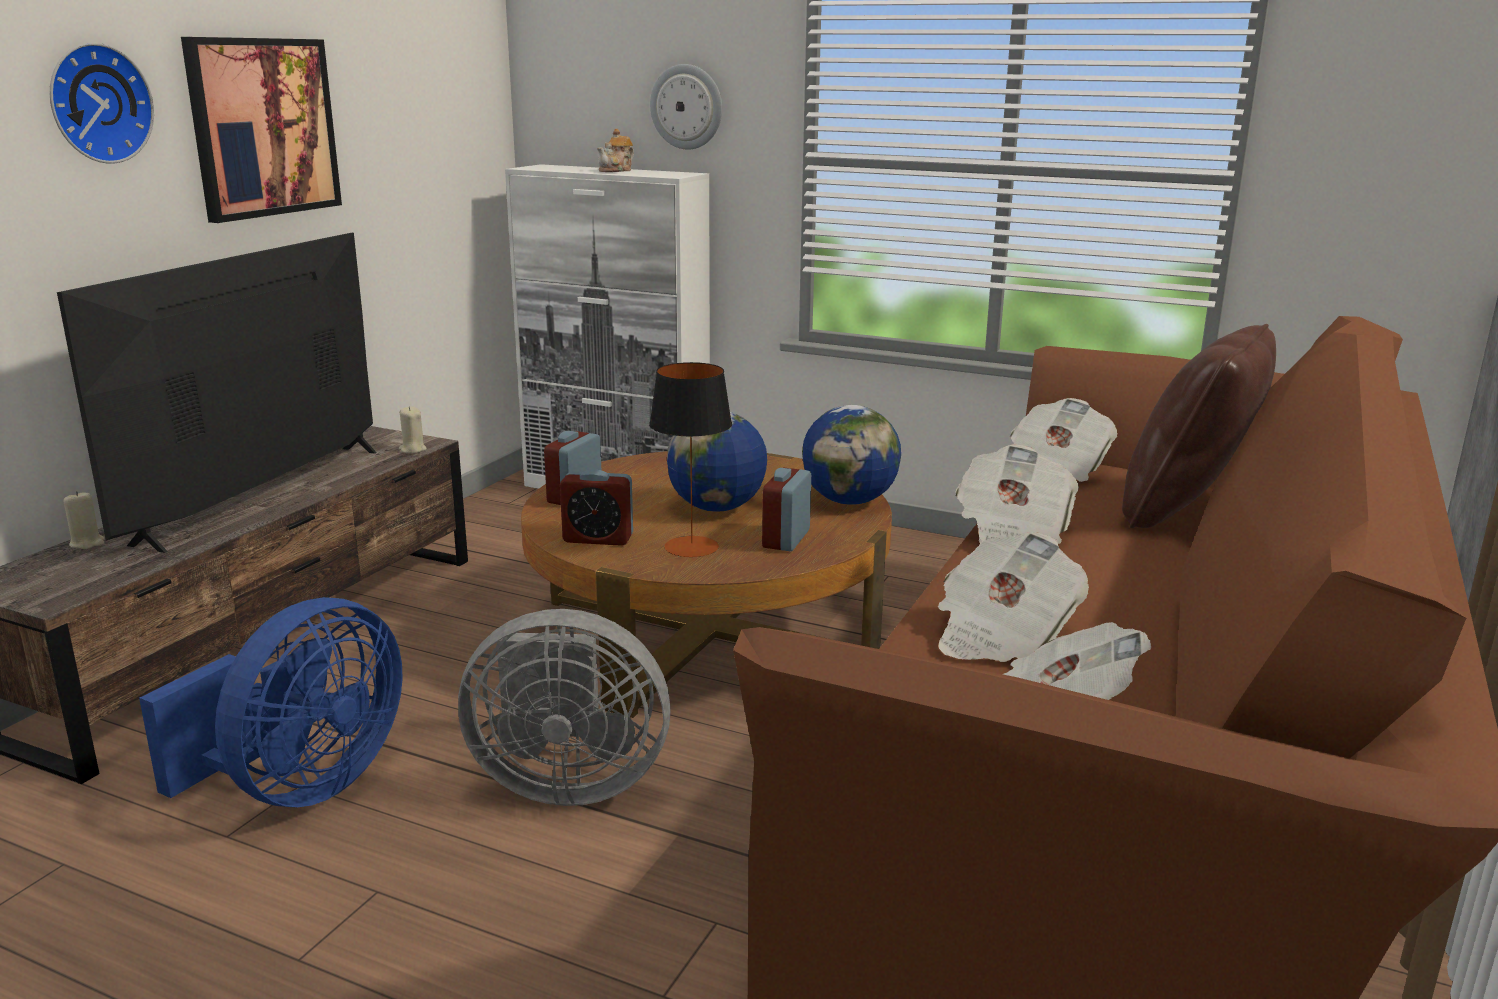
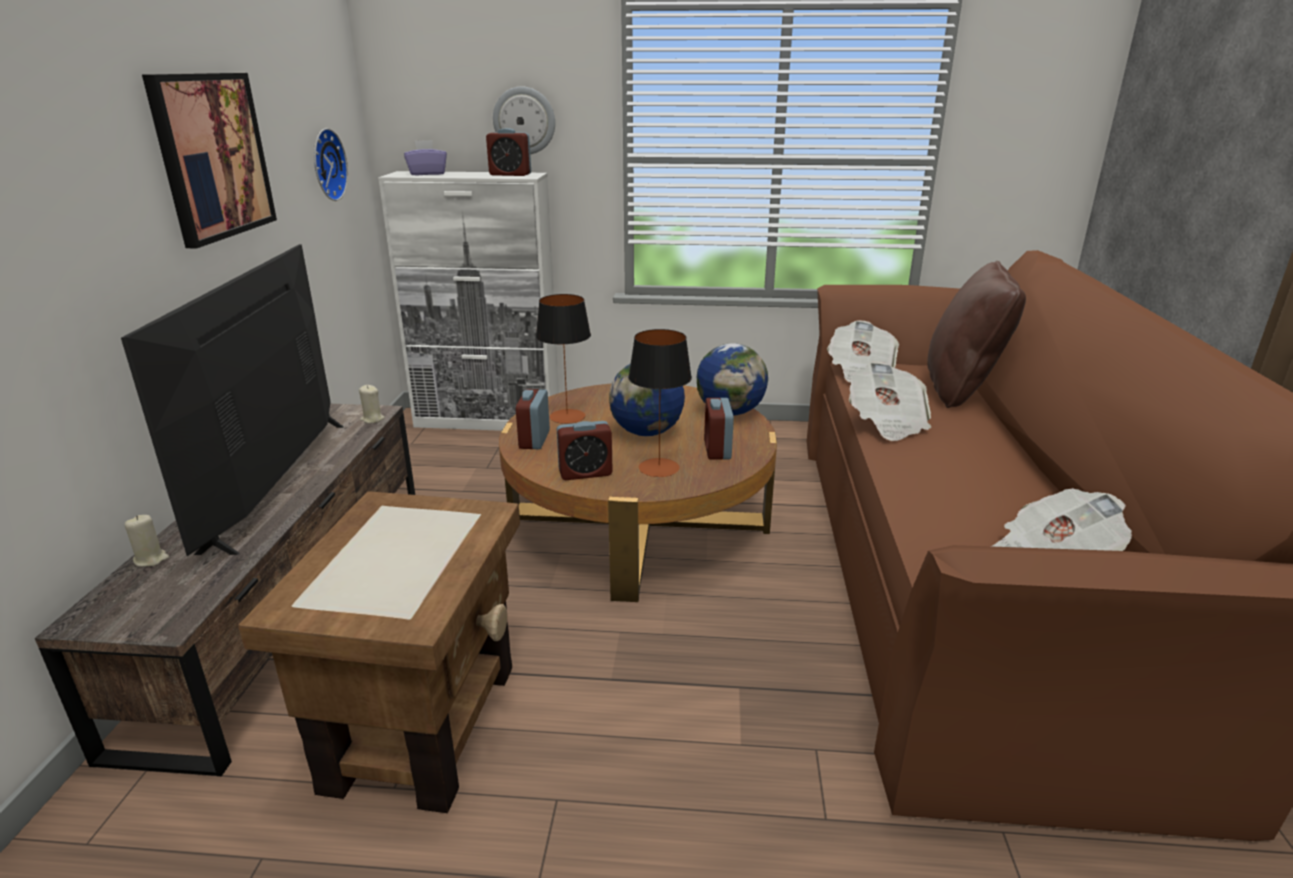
camera: 20 degrees left, 5 degrees up
wall clock [50,43,154,164] -> wall clock moved to [314,128,348,201]
blue fan [139,597,403,807] -> brown side table [238,492,520,813]
grey fan [458,609,671,806] -> none
teapot [597,129,634,172] -> none
newspaper [938,532,1089,662] -> none
none -> purple tissue box [404,140,447,175]
none -> alarm clock [486,128,531,176]
none -> table lamp [536,294,591,424]

